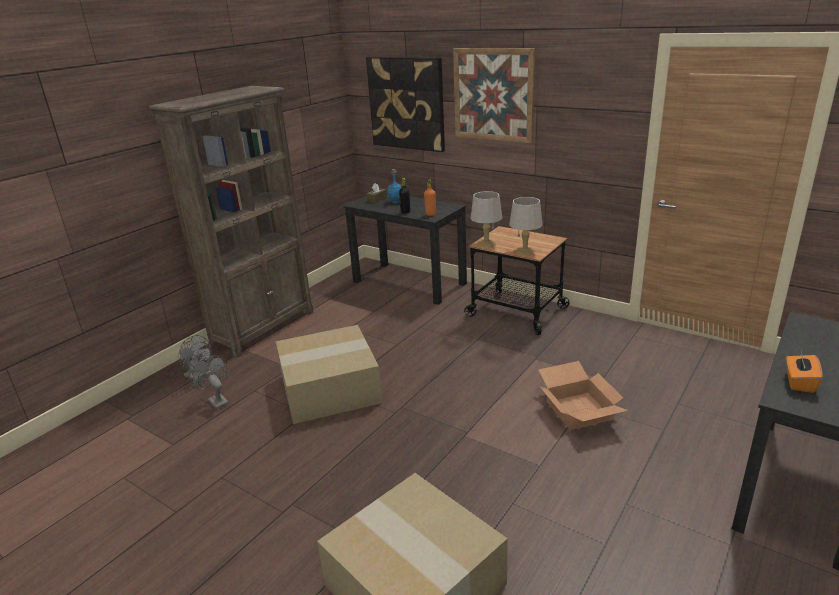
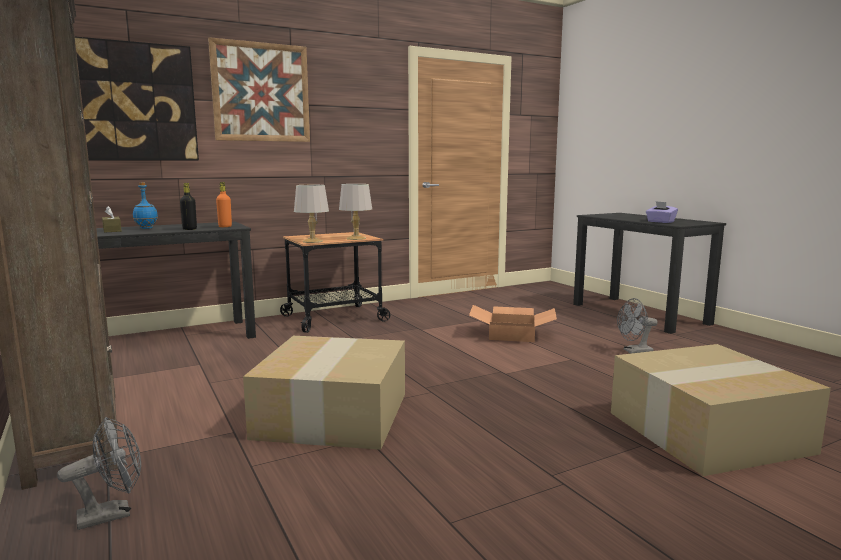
camera: 65 degrees left, 15 degrees down
grey fan [189,356,229,410] -> grey fan moved to [617,298,658,353]
orange tissue box [786,350,822,393] -> purple tissue box [646,201,678,223]

